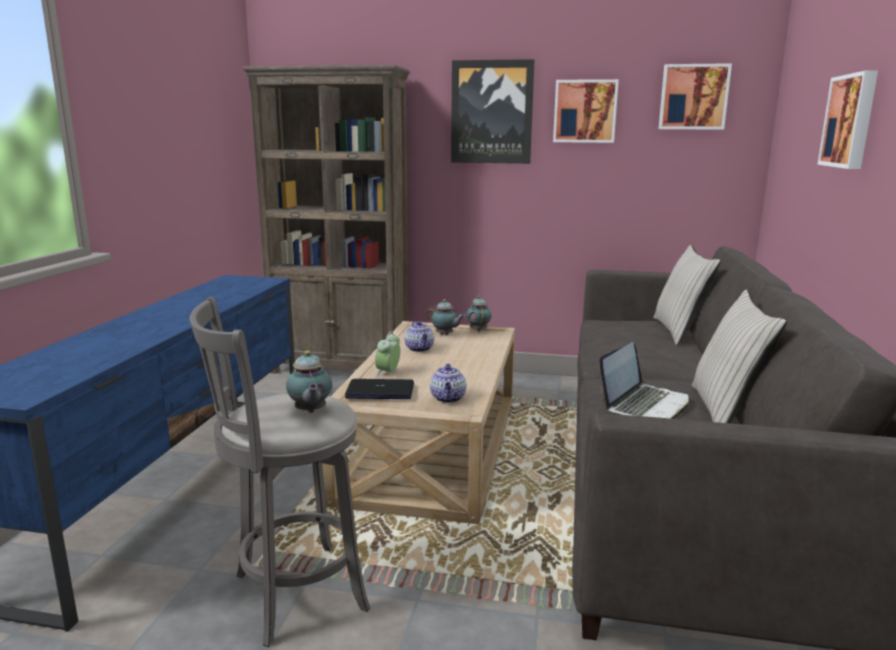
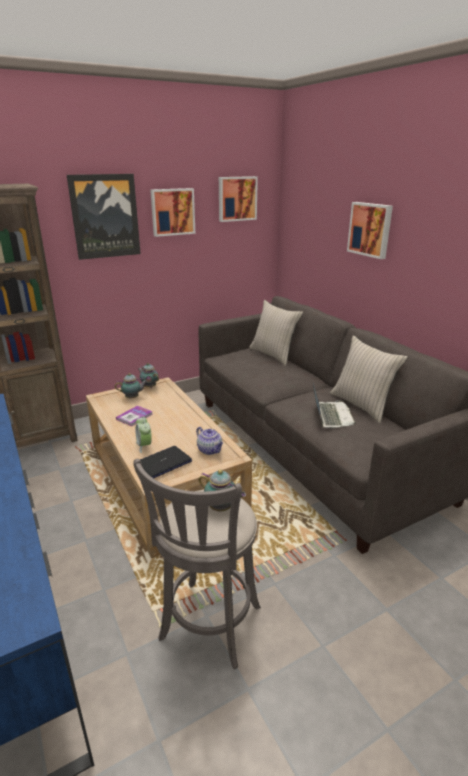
camera: 40 degrees left, 10 degrees up
teapot [404,321,434,352] -> book [116,406,153,426]

